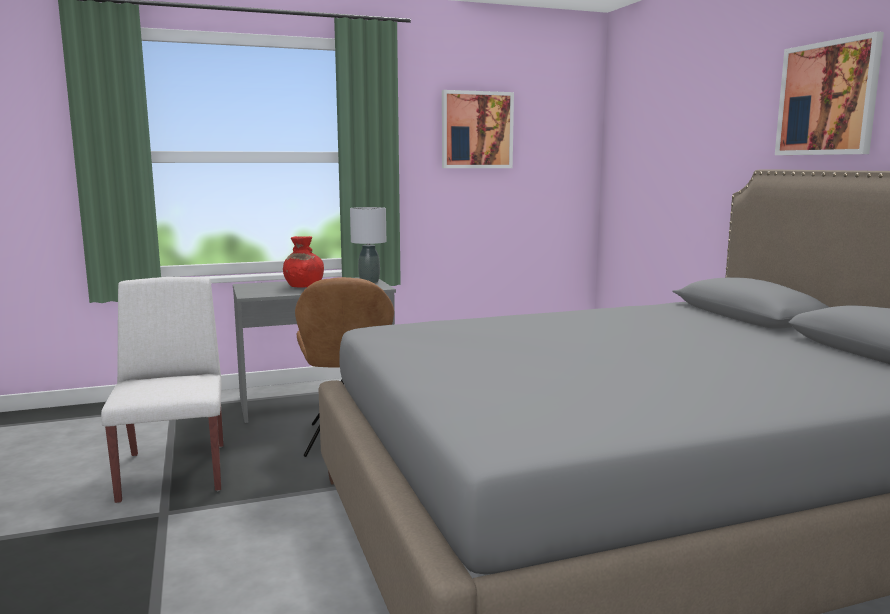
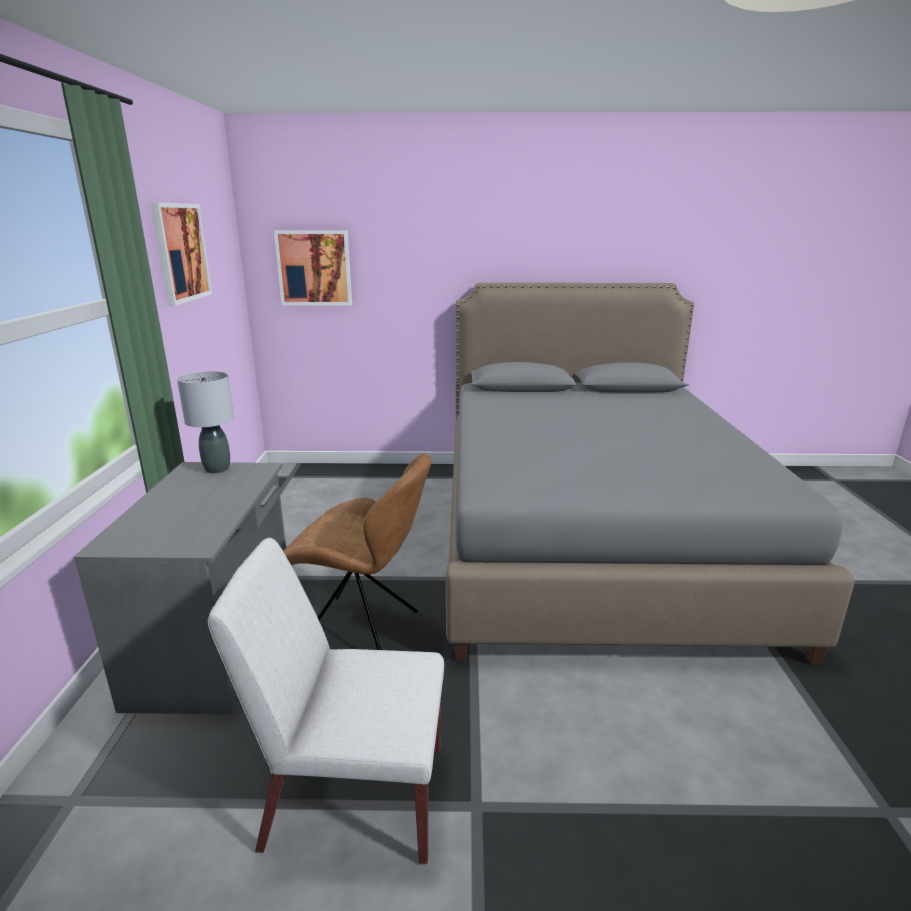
camera: 70 degrees left, 10 degrees up
red vase [283,236,324,287] -> none
picture [775,31,884,155] -> picture moved to [274,231,352,306]

